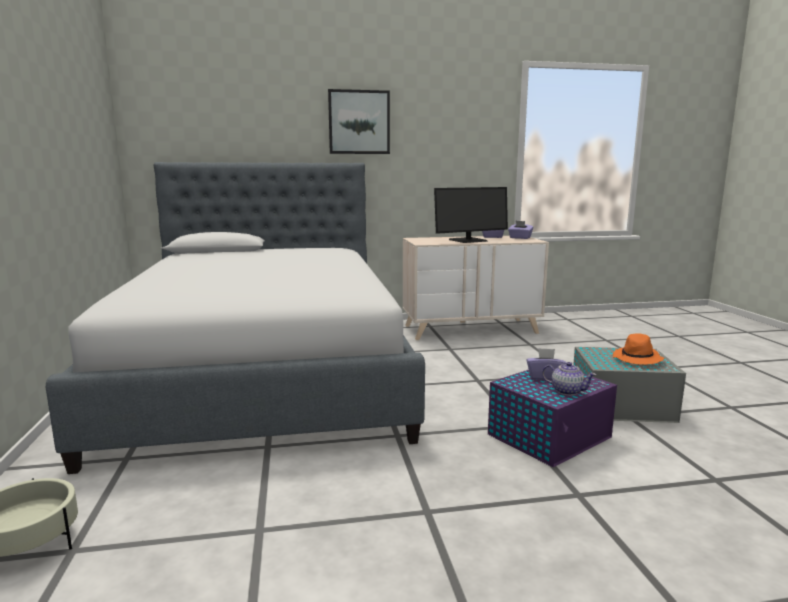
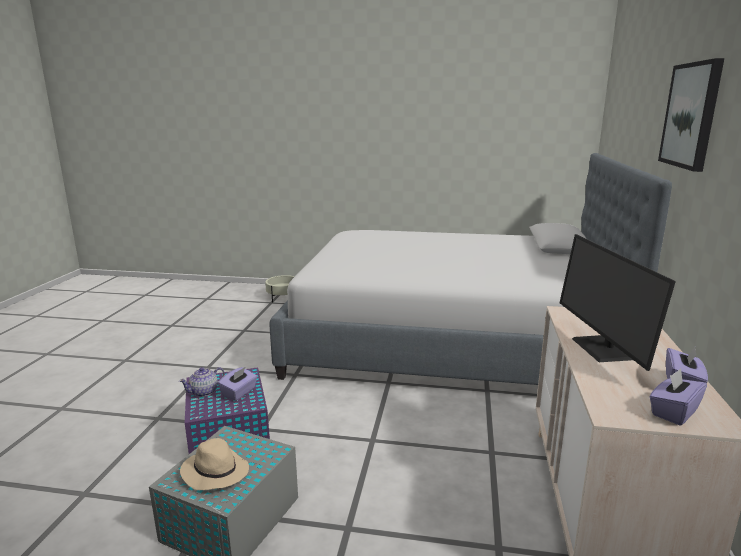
camera: 110 degrees right, 5 degrees up
orange hat [613,333,665,365] -> beige hat [180,438,249,490]

